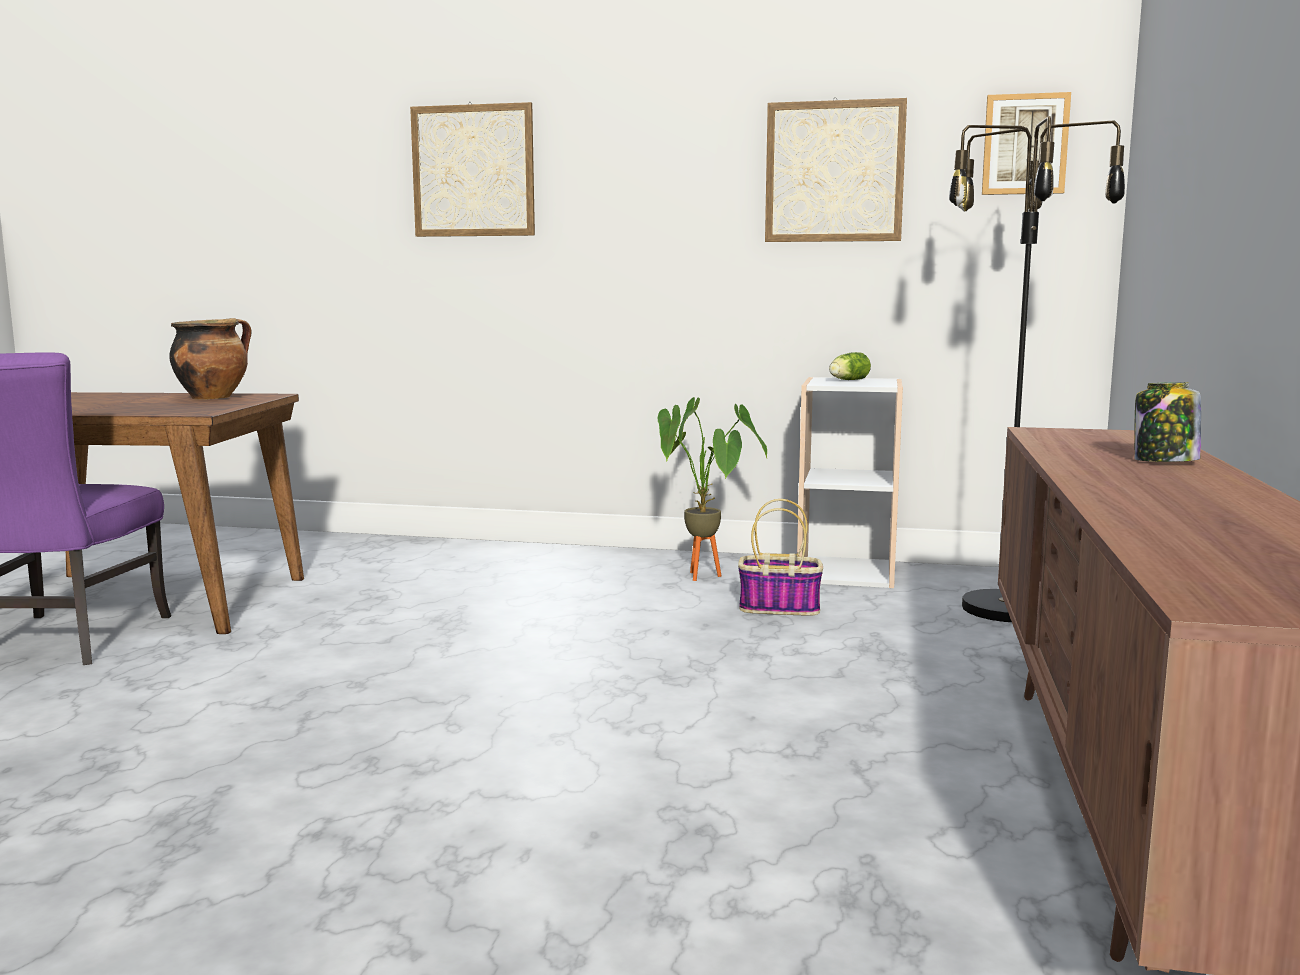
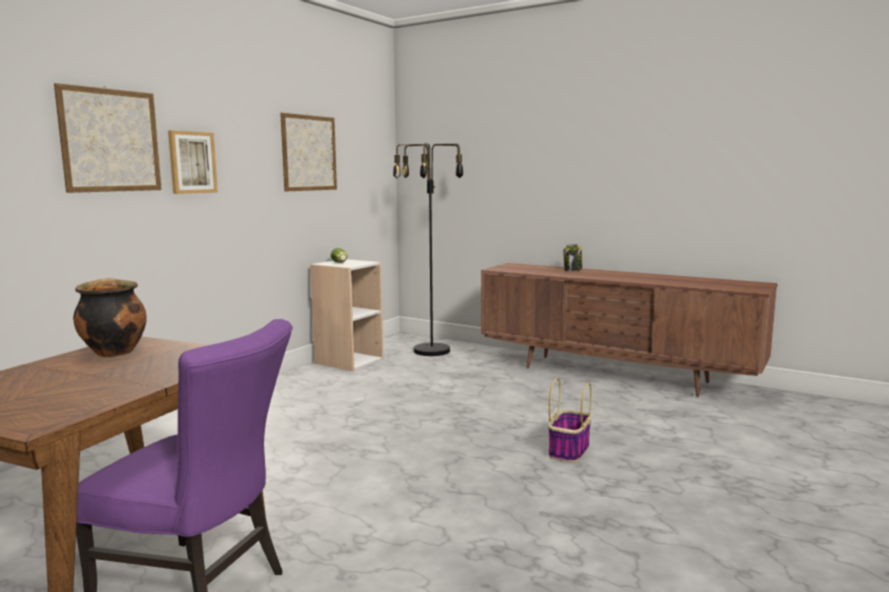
camera: 70 degrees left, 0 degrees up
potted plant [658,397,767,581] -> none
basket [738,499,823,616] -> basket moved to [548,378,592,463]
picture [982,92,1071,195] -> picture moved to [168,130,218,194]

